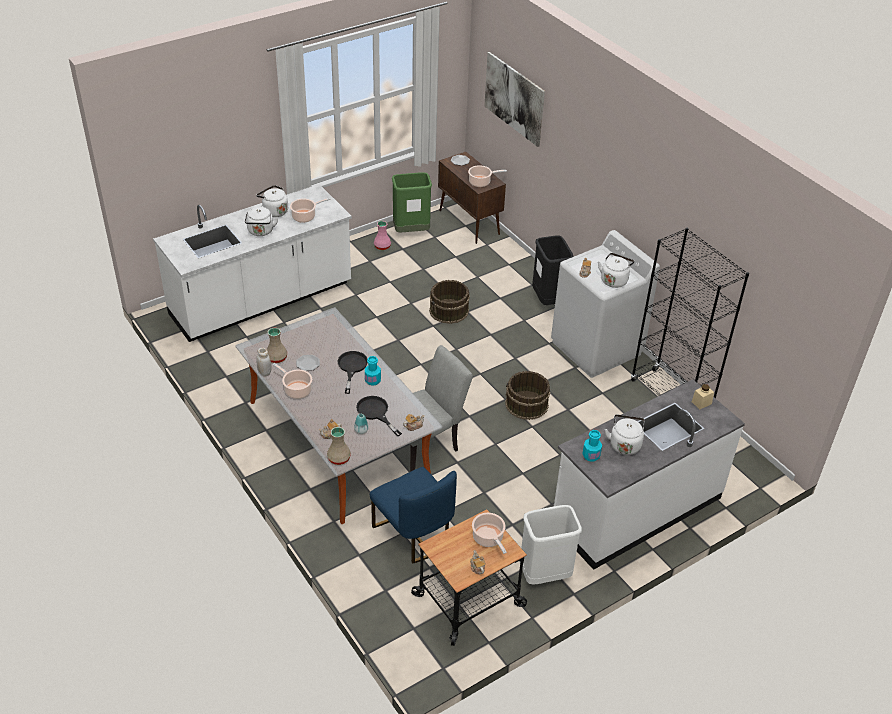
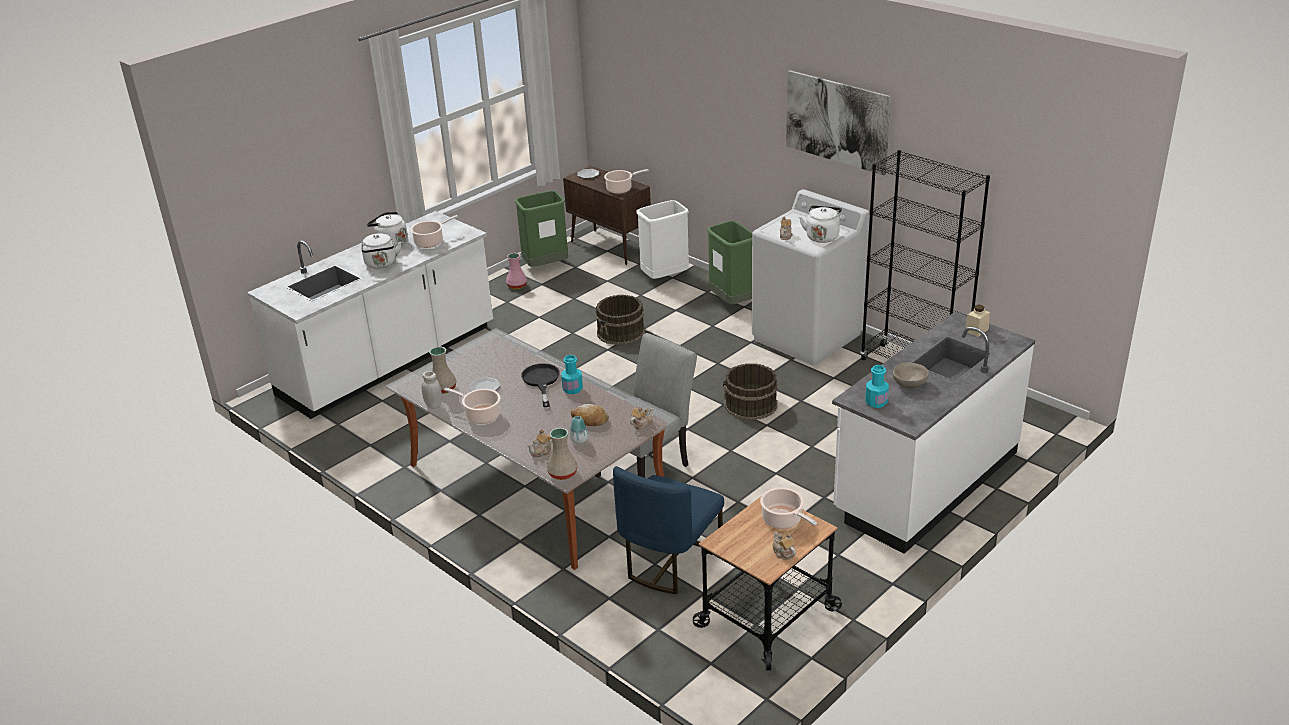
camera: 10 degrees left, 10 degrees down
black frying pan [356,396,402,436] -> bread [571,404,609,426]
blue chair [370,467,457,563] -> blue chair turned 75 degrees clockwise [613,466,724,595]
picture [484,52,545,147] -> picture moved to [786,70,891,175]
white trash can [520,505,582,585] -> white trash can moved to [636,200,689,279]
black trash can [532,235,573,305] -> green trash can [707,221,753,305]
white kettle [605,414,645,455] -> beige bowl [893,362,929,388]

